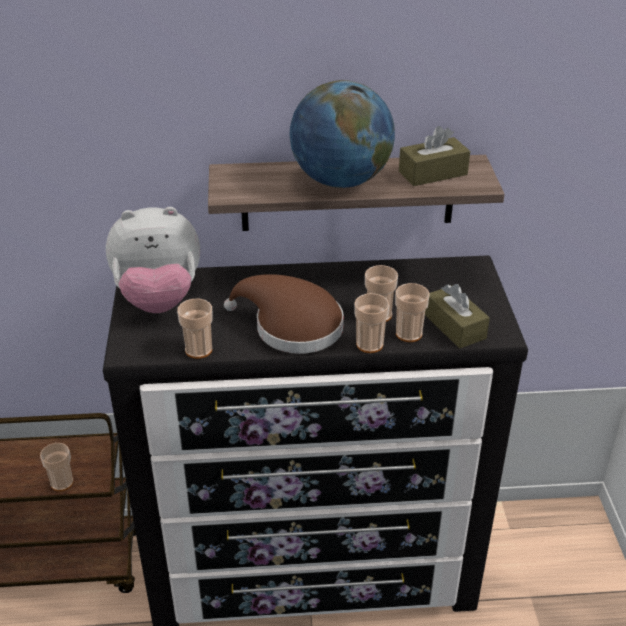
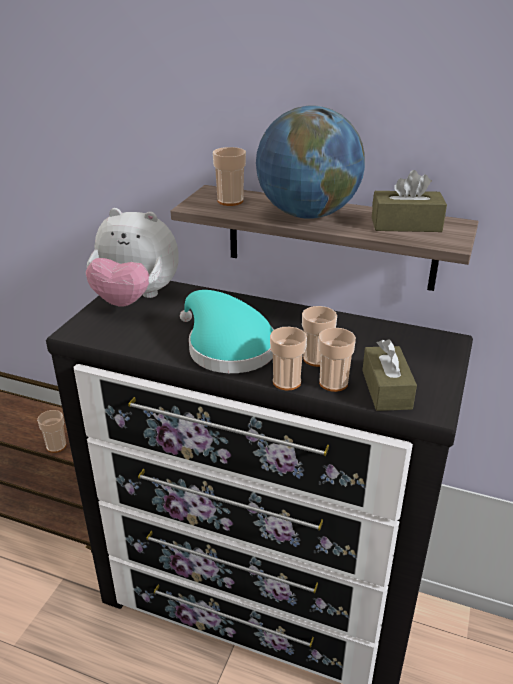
camera: 25 degrees right, 5 degrees down
cup [177,299,213,359] -> cup moved to [213,147,246,206]
brown hat [224,274,344,354] -> turquoise hat [180,290,274,373]

